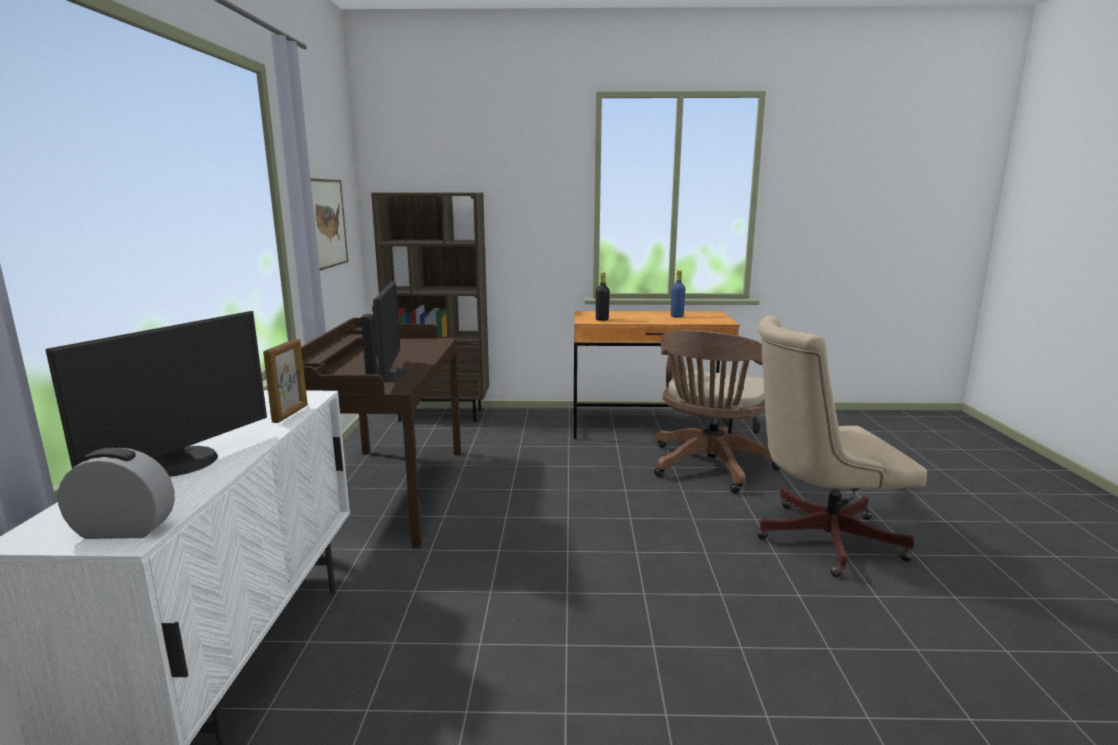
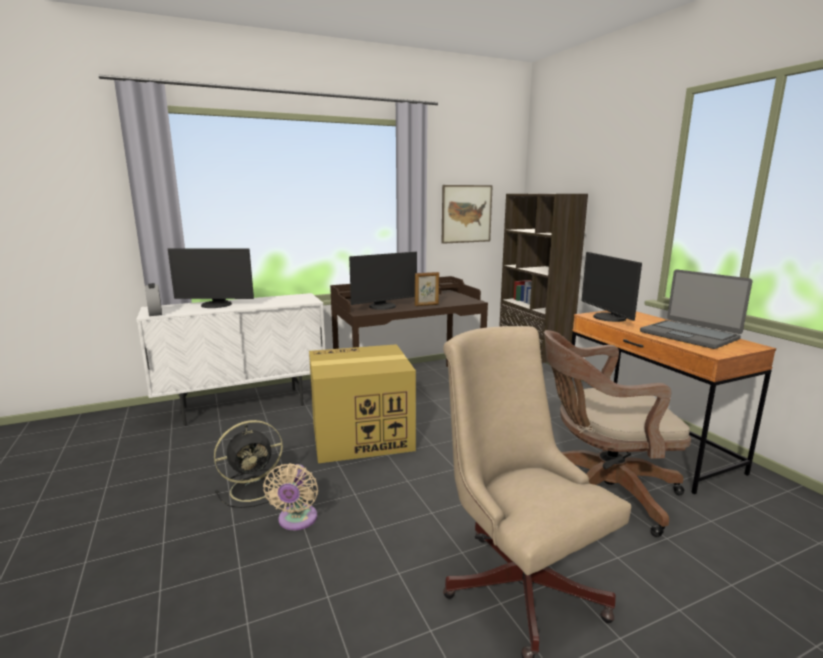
camera: 65 degrees right, 0 degrees up
picture frame [263,339,308,423] -> picture frame moved to [415,272,439,306]
black bottle [596,272,610,321] -> monitor [581,252,642,322]
blue bottle [671,270,685,318] -> laptop [640,269,753,349]
none -> black fan [214,420,283,508]
none -> beige fan [263,463,318,530]
none -> cardboard box [309,344,416,463]

